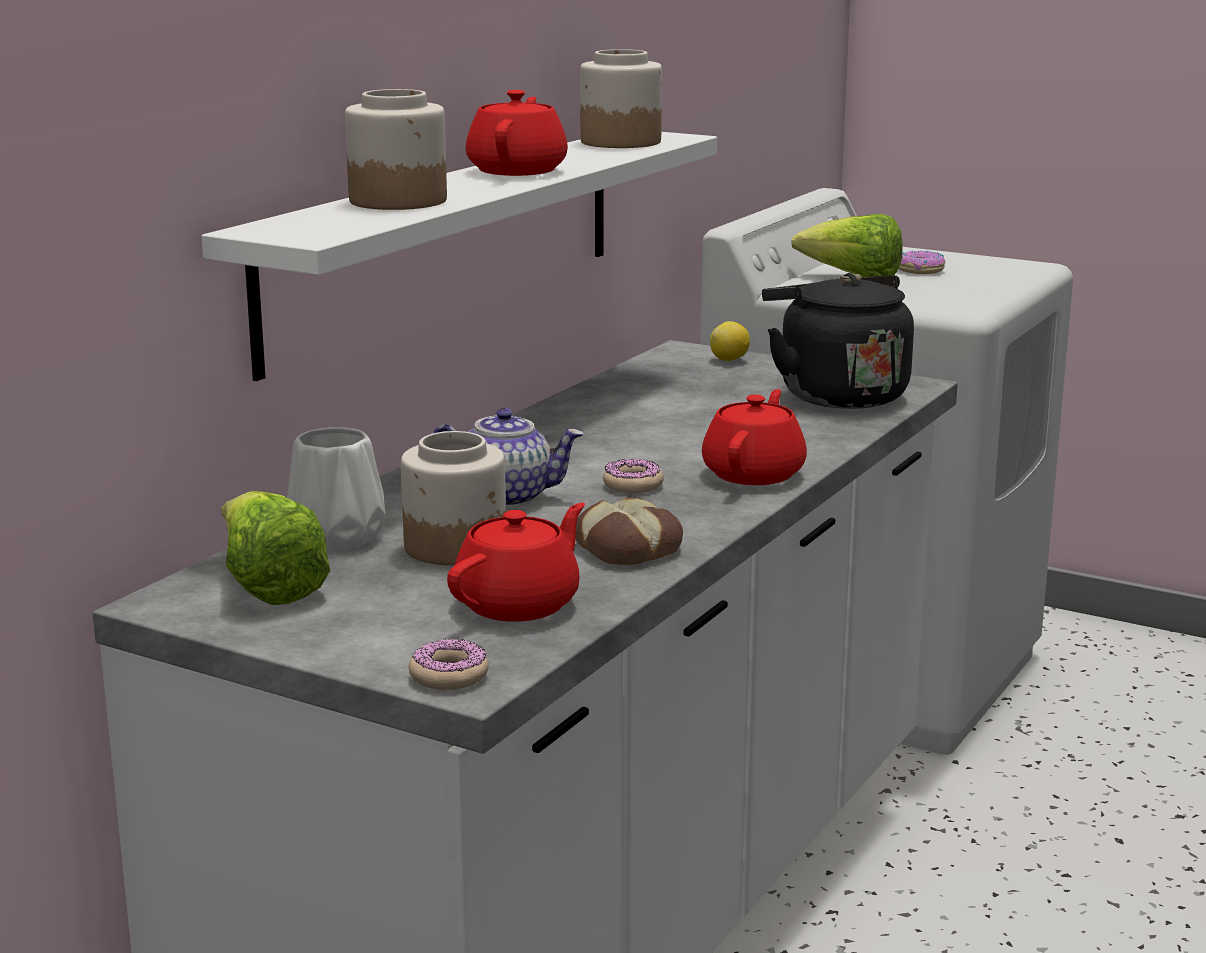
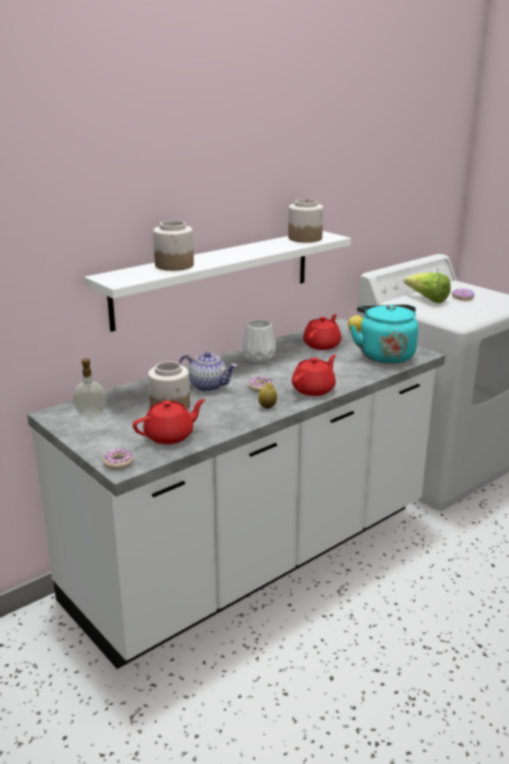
camera: 20 degrees right, 5 degrees up
lettuce [222,491,330,605] -> soap dispenser [73,358,106,416]
white vase [287,427,385,551] -> white vase moved to [242,320,276,362]
red teapot [466,90,568,176] -> red teapot moved to [303,314,341,350]
bread [576,497,683,565] -> none
black kettle [762,273,914,409] -> turquoise kettle [350,304,418,364]
none -> lemon [258,382,277,409]

